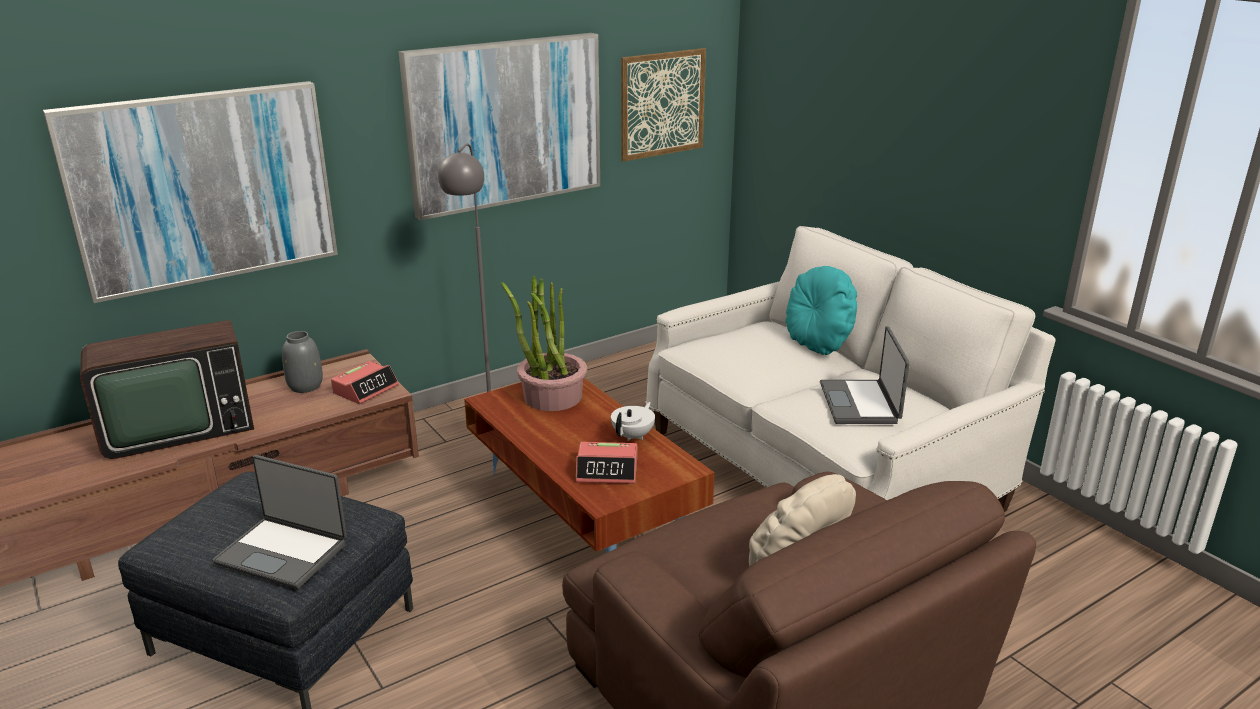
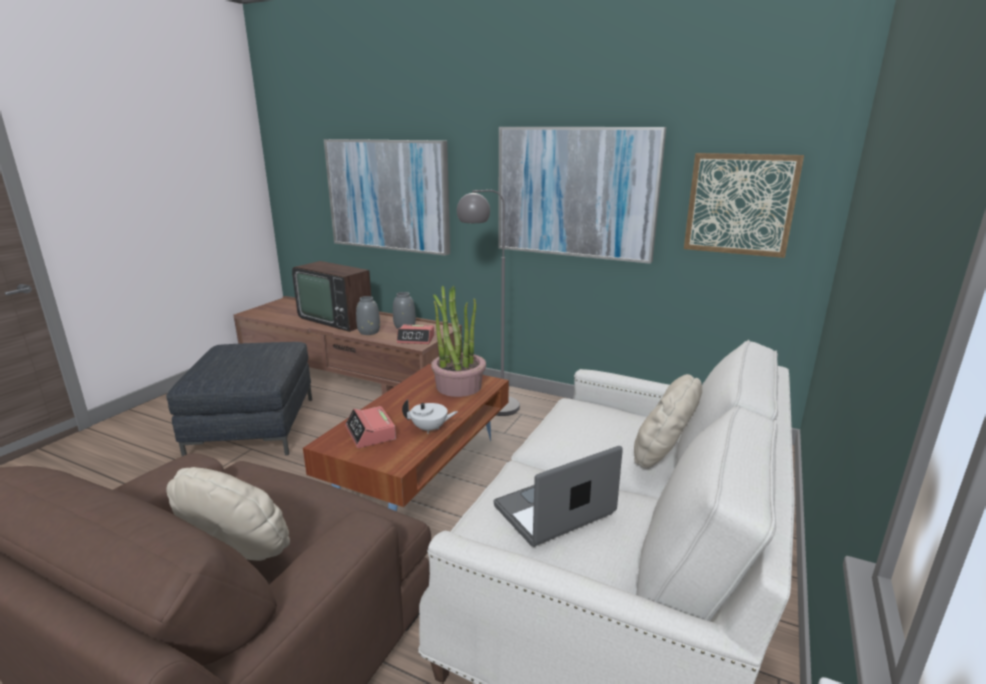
camera: 60 degrees right, 5 degrees down
laptop [212,455,347,589] -> none
turquoise pillow [785,266,858,355] -> beige pillow [634,374,702,468]
none -> grey vase [356,296,380,335]

